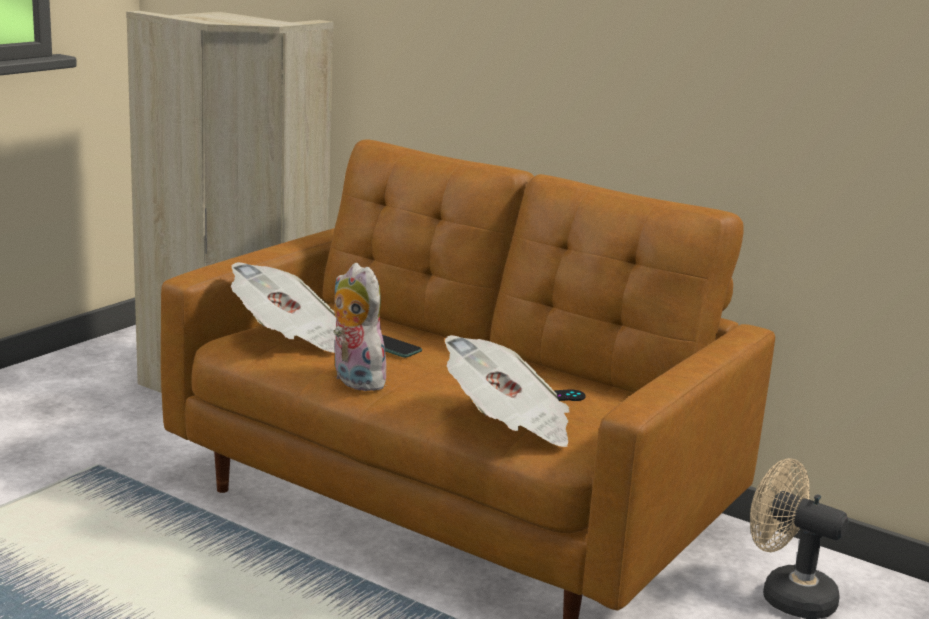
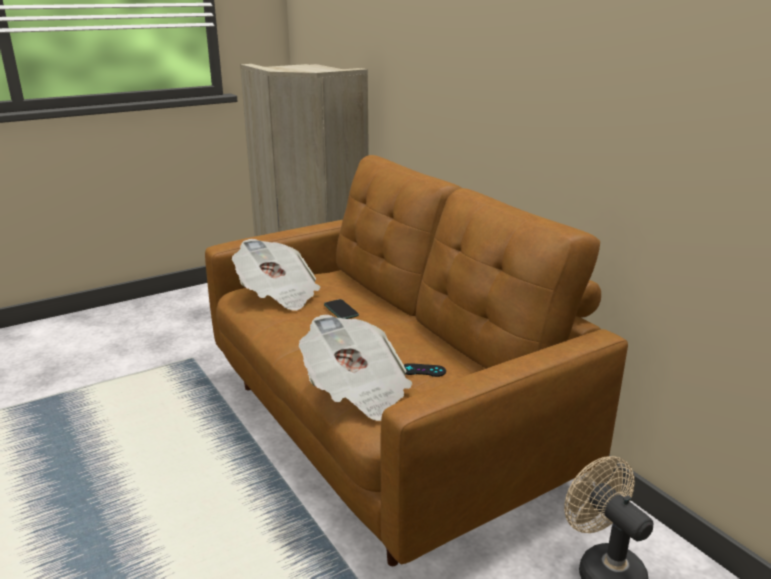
camera: 25 degrees right, 5 degrees up
plush toy [333,263,387,391] -> none

